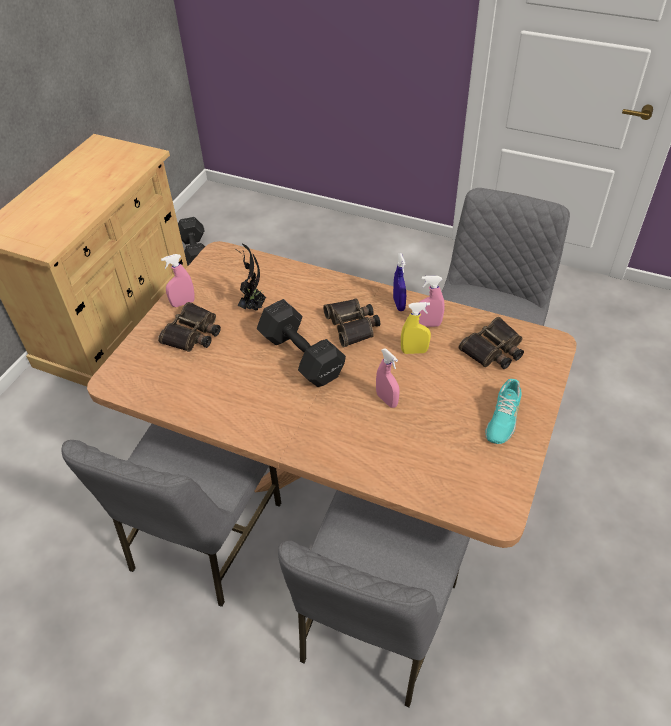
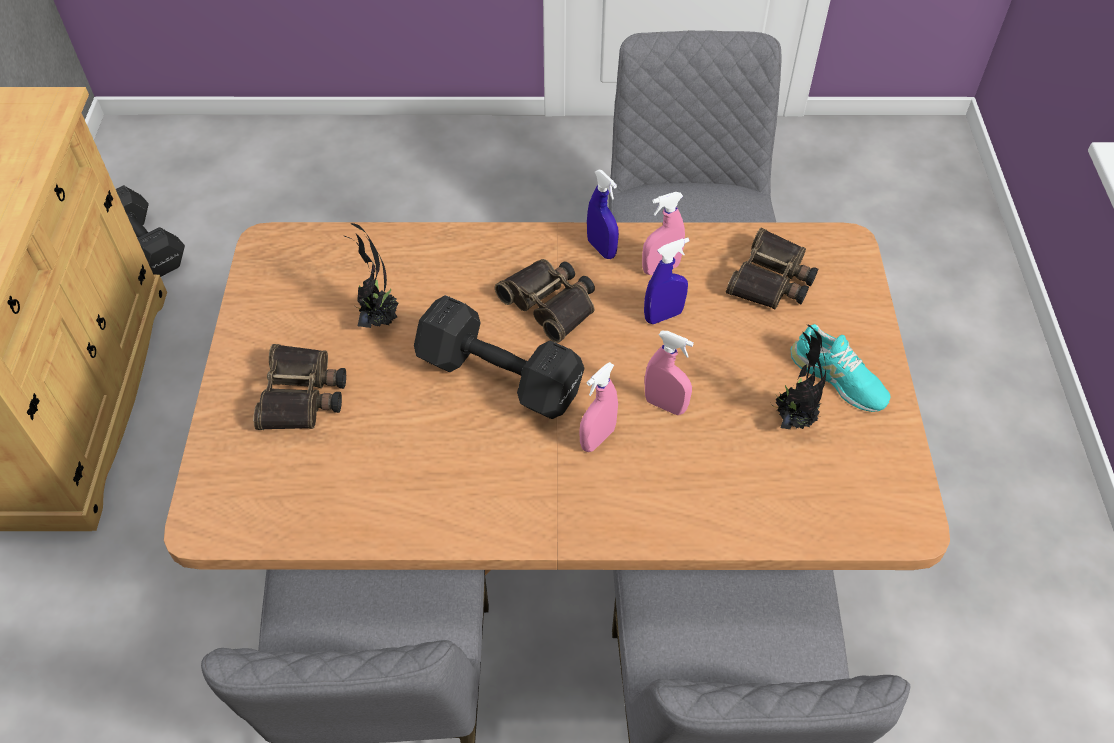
camera: 25 degrees left, 5 degrees up
pink spray bottle [161,254,195,307] -> pink spray bottle moved to [579,362,618,452]
yellow spray bottle [401,302,431,354] -> blue spray bottle [644,238,689,324]
turquoise shoe [485,379,522,444] -> turquoise shoe turned 45 degrees counterclockwise [790,324,891,412]
none -> potted plant [770,325,826,429]

